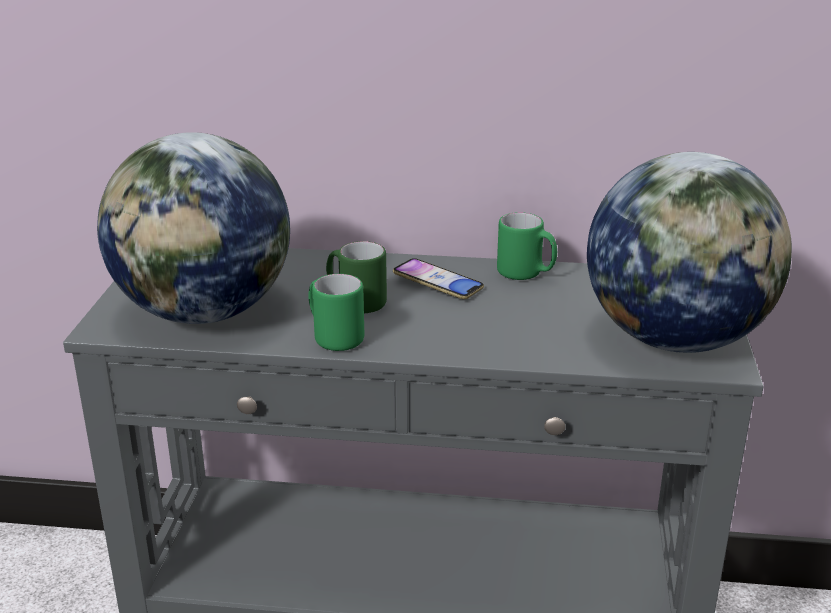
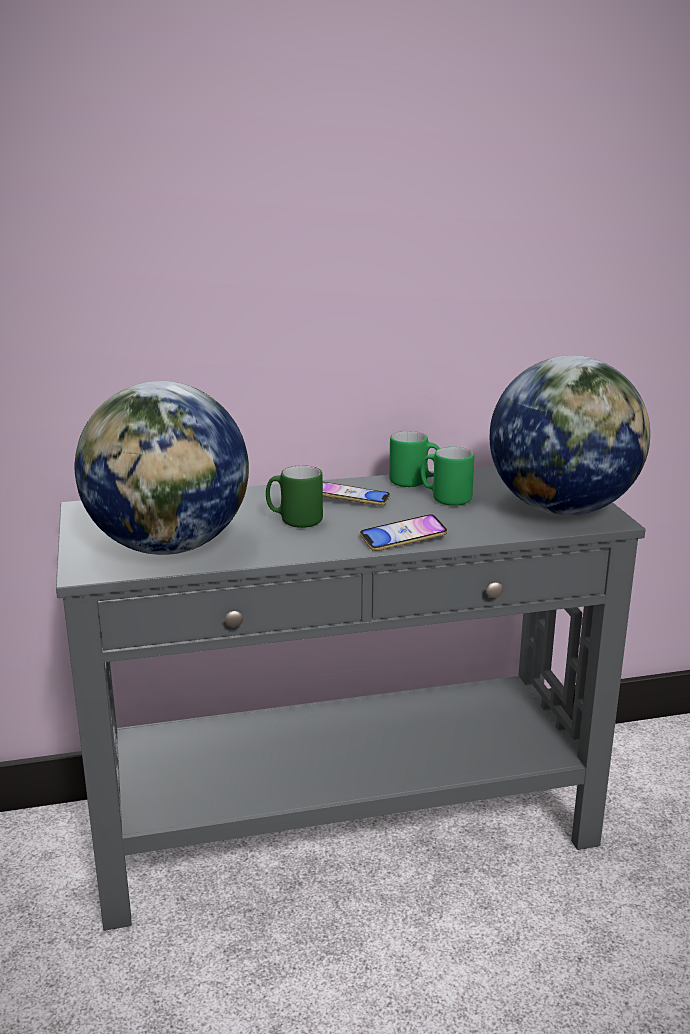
camera: 20 degrees left, 5 degrees down
green mug [308,274,364,351] -> green mug moved to [421,447,474,506]
none -> phone [360,514,448,551]

